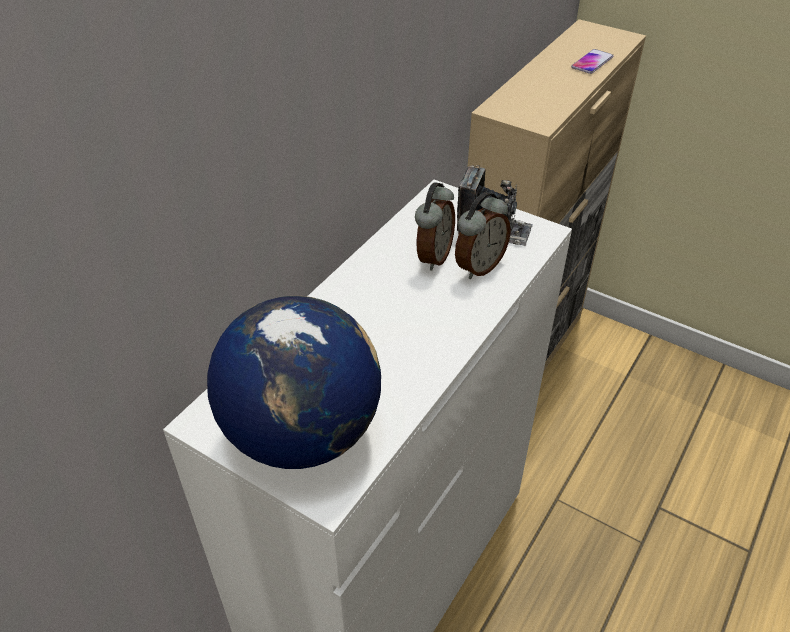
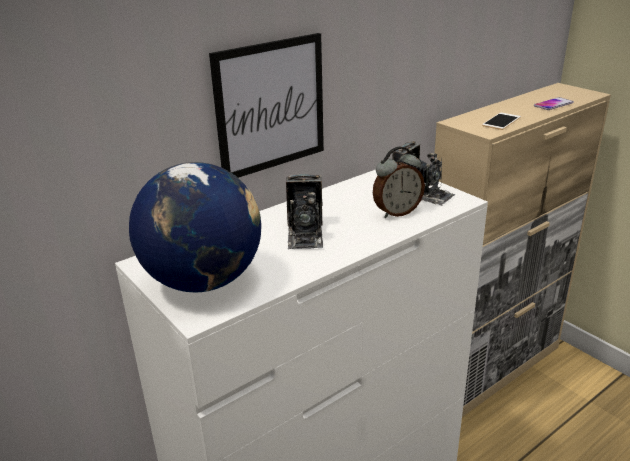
camera: 20 degrees right, 15 degrees down
alarm clock [415,182,455,271] -> none
none -> picture [209,33,324,178]
none -> camera [286,174,323,250]
none -> phone [482,113,521,130]

